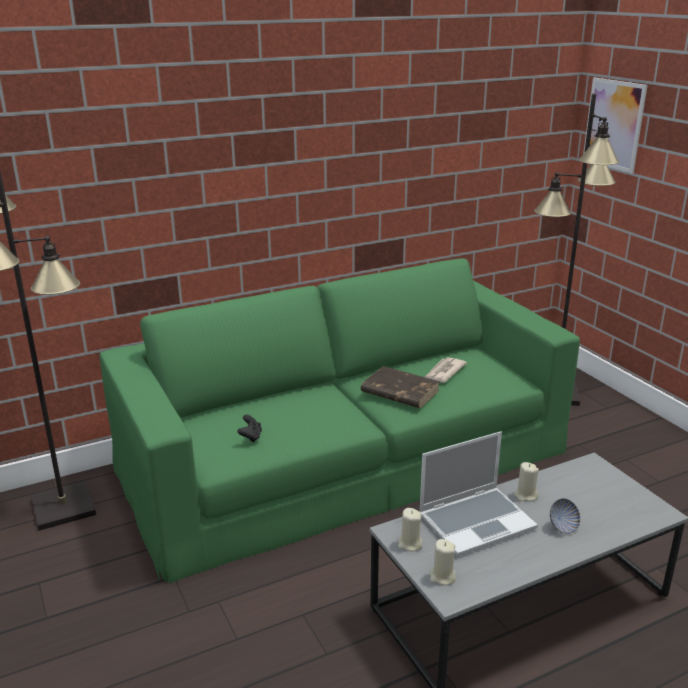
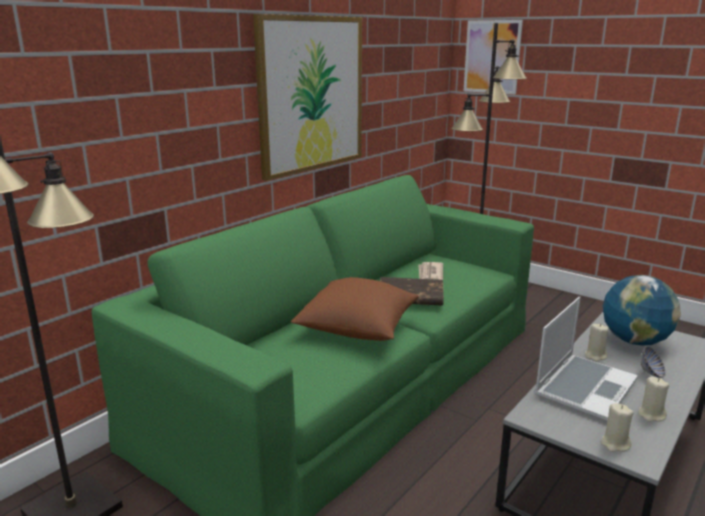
camera: 25 degrees left, 5 degrees down
black game controller [237,415,262,442] -> none
beige candle [398,508,423,551] -> beige candle moved to [638,377,669,422]
none -> picture [253,14,362,181]
none -> brown pillow [291,277,419,341]
none -> globe [603,275,681,346]

